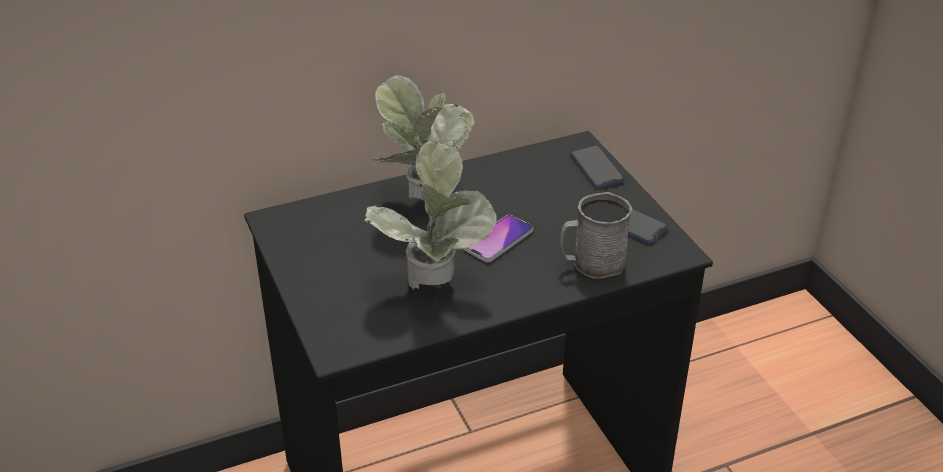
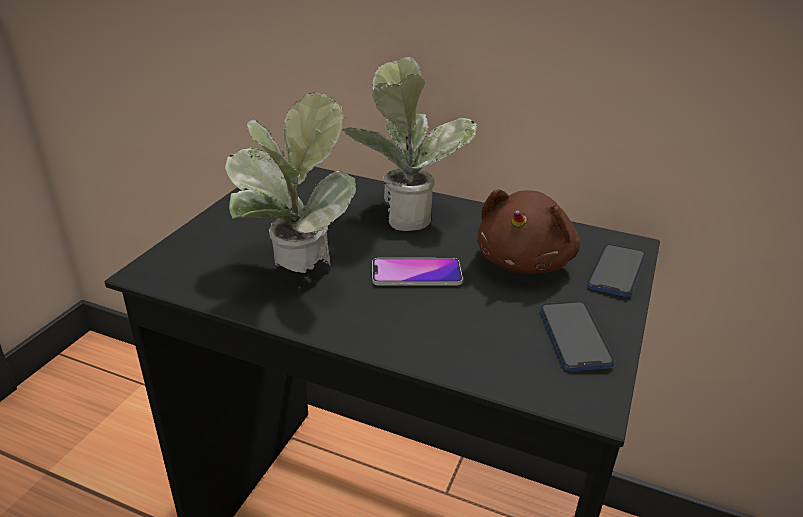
camera: 45 degrees right, 5 degrees down
grey mug [559,192,632,279] -> none
none -> brown plush toy [477,189,580,274]

